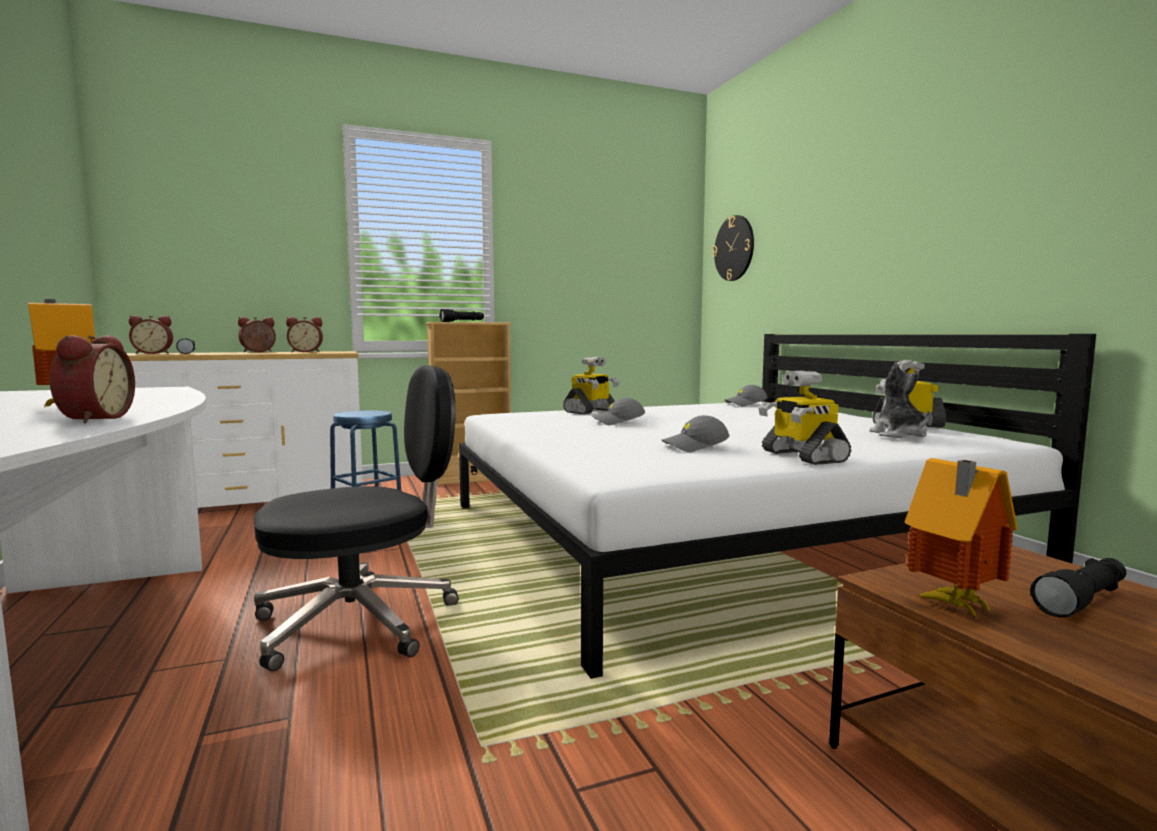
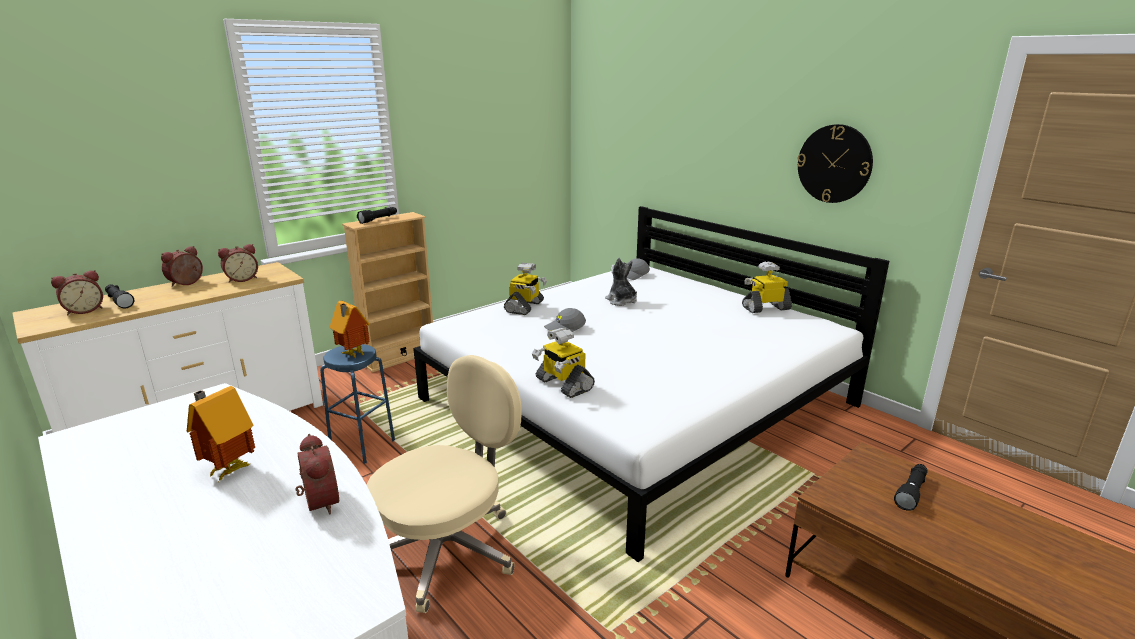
camera: 20 degrees left, 15 degrees up
black office chair [254,365,459,671] -> beige office chair [367,355,522,613]
grey cap [662,415,730,452] -> none
wall clock [713,215,754,281] -> wall clock moved to [797,124,873,203]
toy robot [758,371,851,465] -> toy robot moved to [532,328,595,398]
plush toy [869,362,929,438] -> plush toy moved to [605,258,637,306]
toy house [904,458,1018,619] -> toy house moved to [330,301,370,358]

